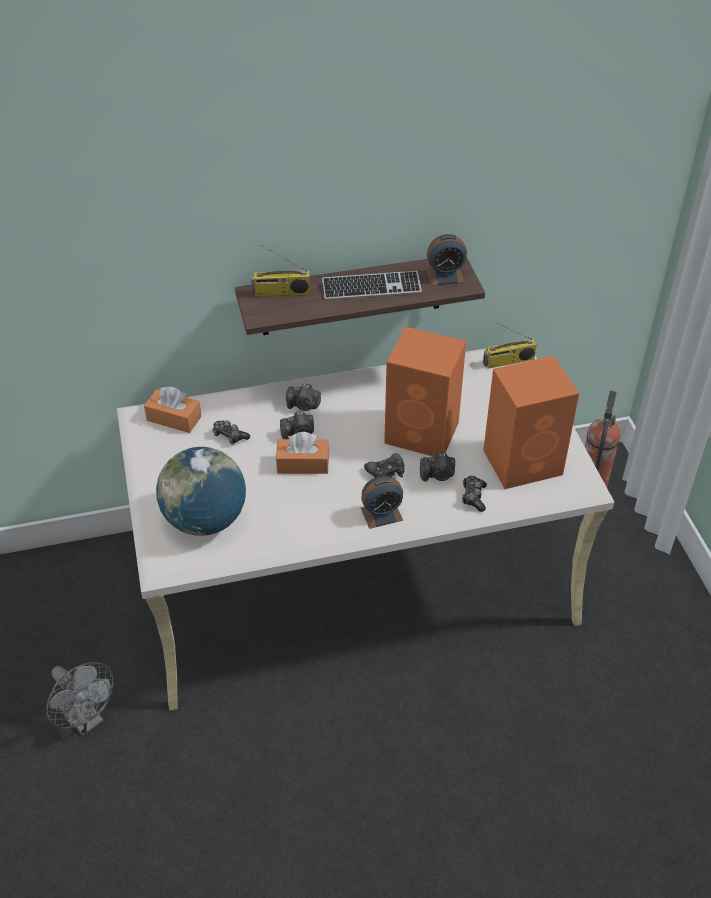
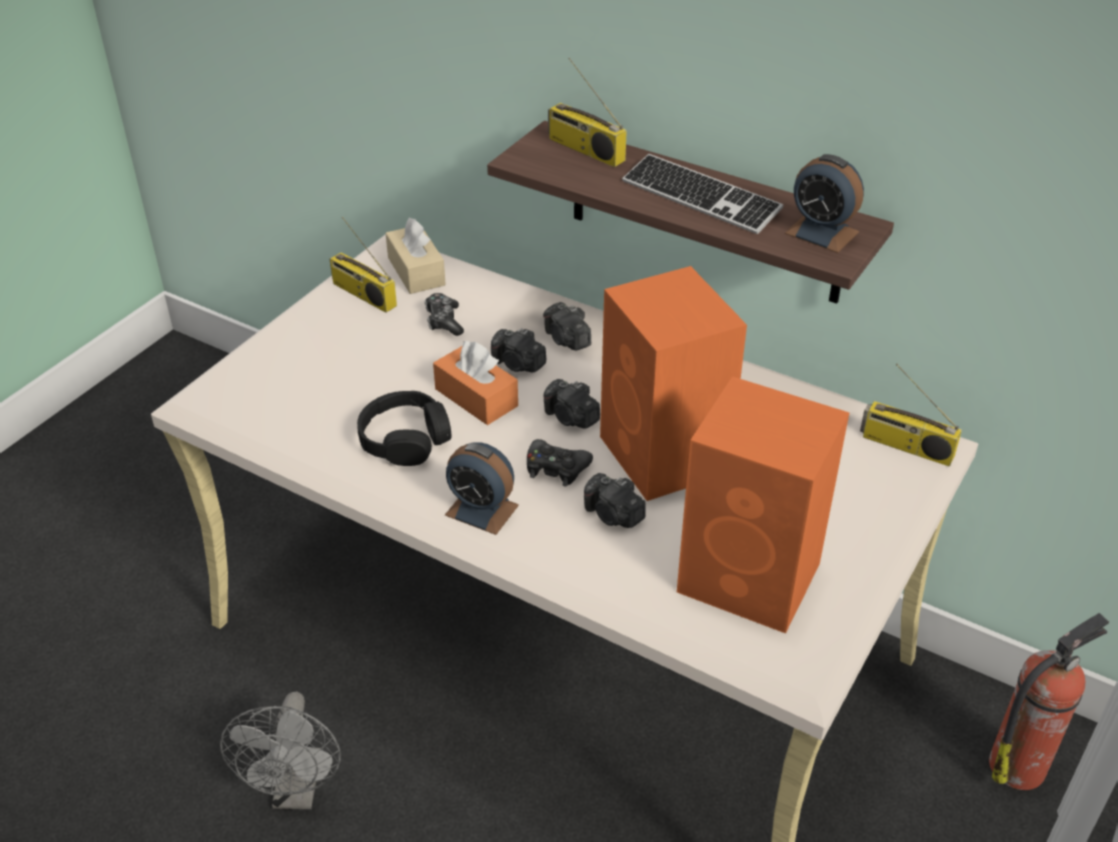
camera: 45 degrees right, 5 degrees down
grey fan [46,662,114,736] -> grey fan moved to [220,691,341,809]
orange tissue box [144,386,202,433] -> beige tissue box [386,218,446,294]
globe [156,447,246,536] -> none
game controller [462,476,487,512] -> none
none -> radio [330,217,397,313]
none -> black headphones [357,391,451,466]
none -> camera [543,379,600,428]

